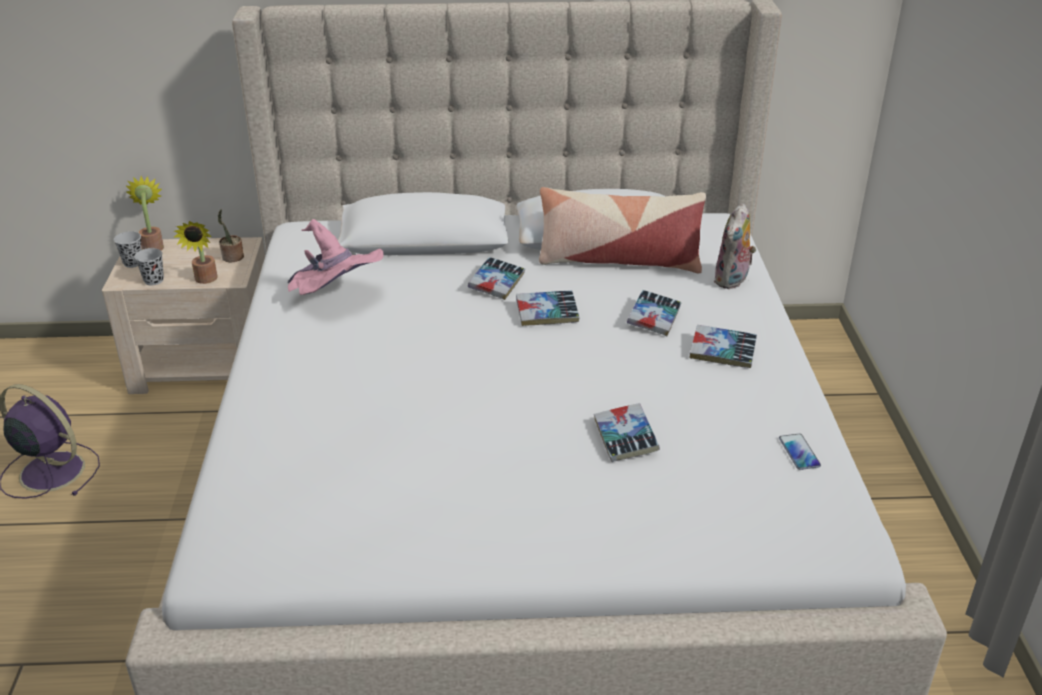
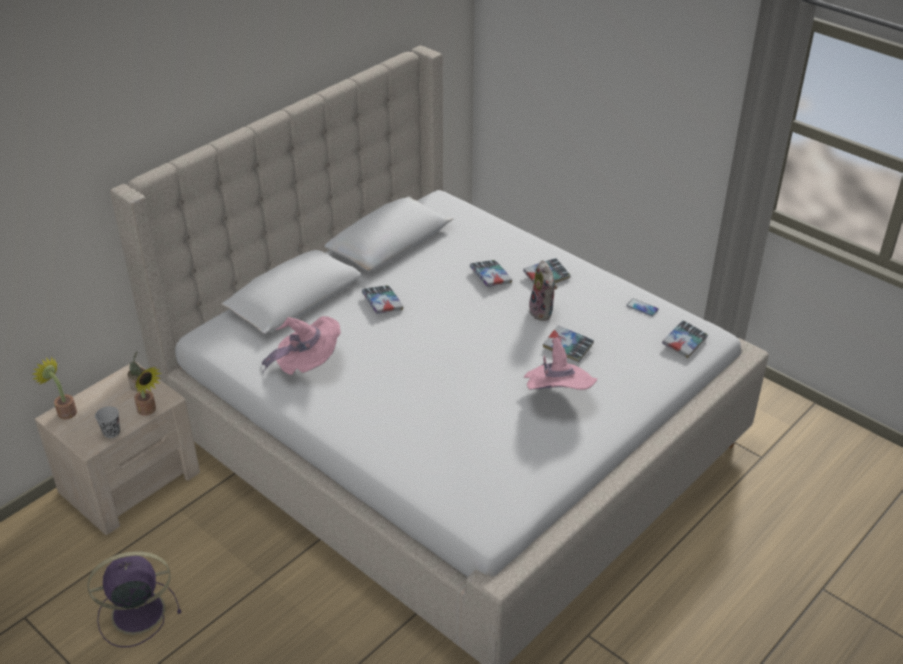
camera: 45 degrees left, 5 degrees up
black cup [114,231,142,268] -> none
book [516,290,580,326] -> book moved to [662,320,708,359]
pillow [539,187,706,273] -> none
plush toy [714,203,756,289] -> plush toy moved to [529,260,557,321]
none -> pink hat [523,337,597,390]

